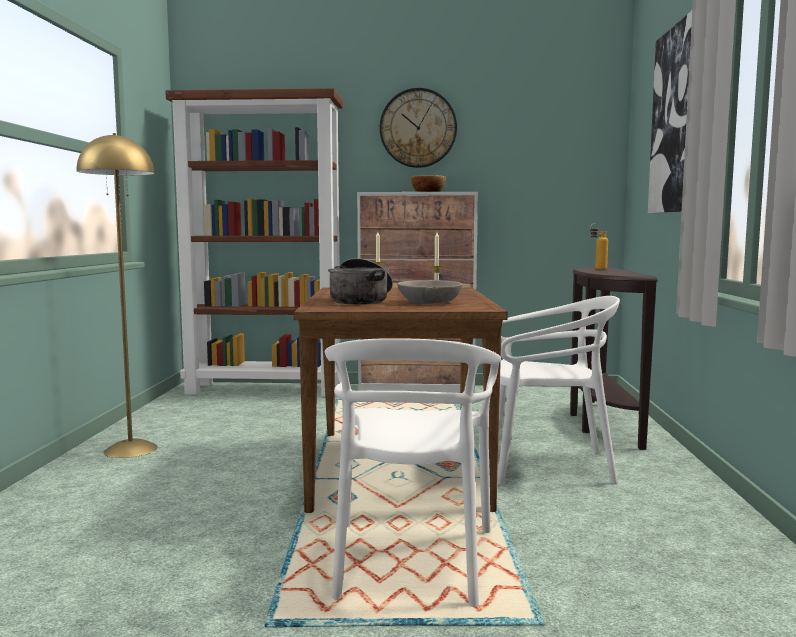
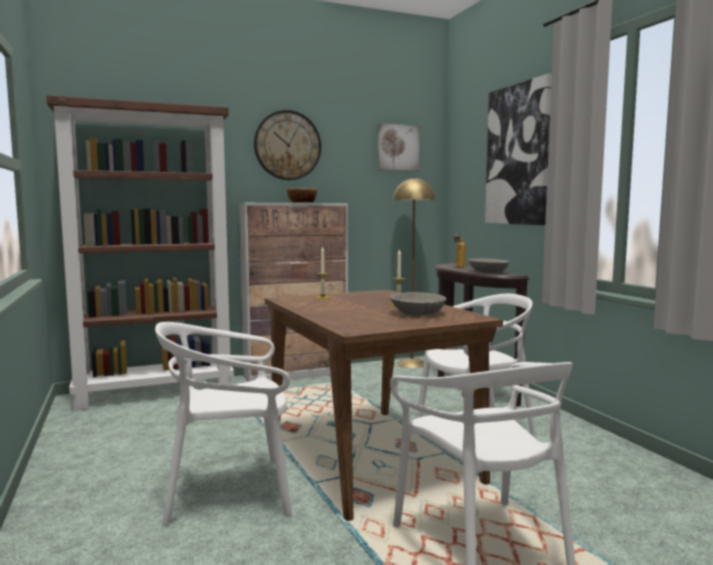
camera: 25 degrees left, 0 degrees up
yellow floor lamp [77,133,158,458] -> yellow floor lamp moved to [393,177,435,368]
cooking pot [328,258,393,304] -> none
none -> white chair [155,322,292,525]
none -> picture [377,123,419,171]
none -> grey bowl [468,259,509,273]

